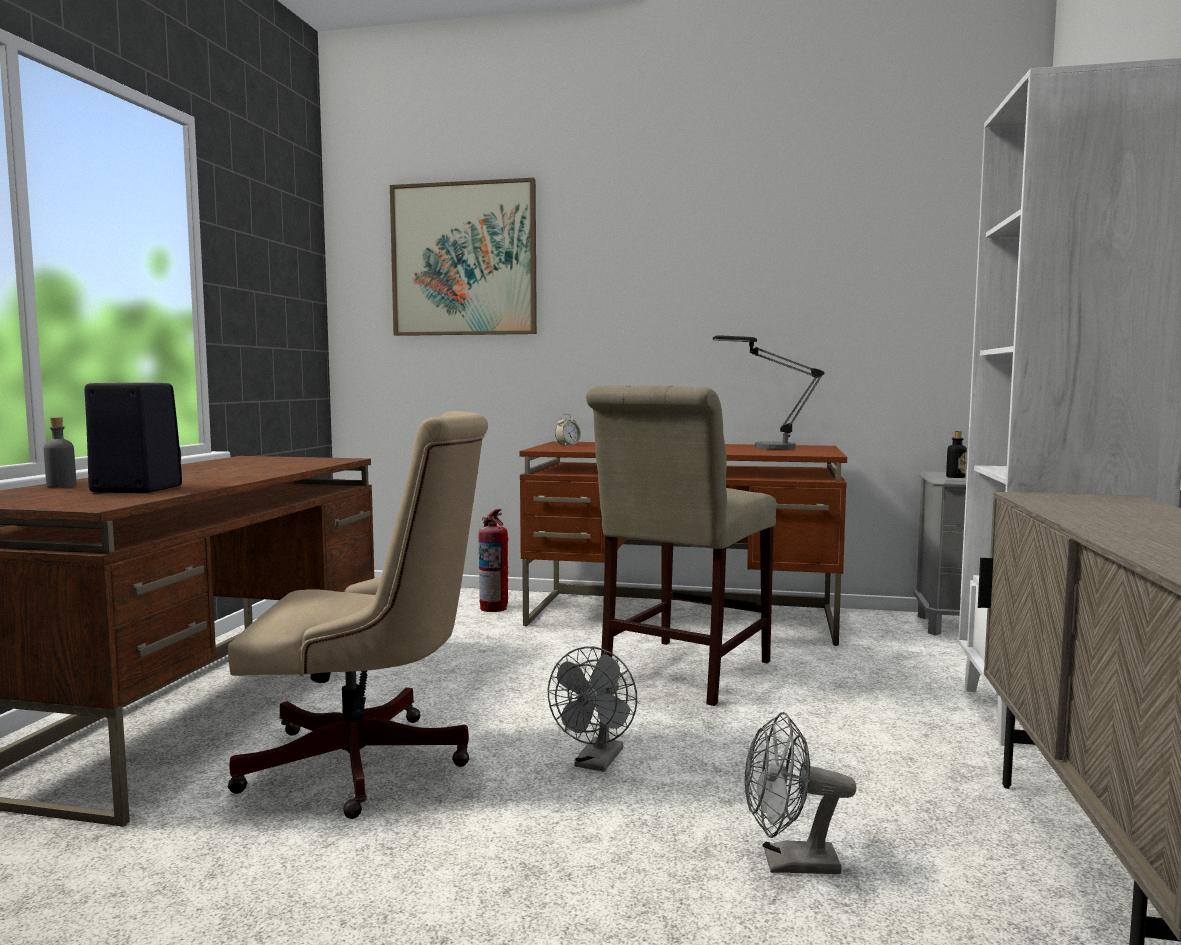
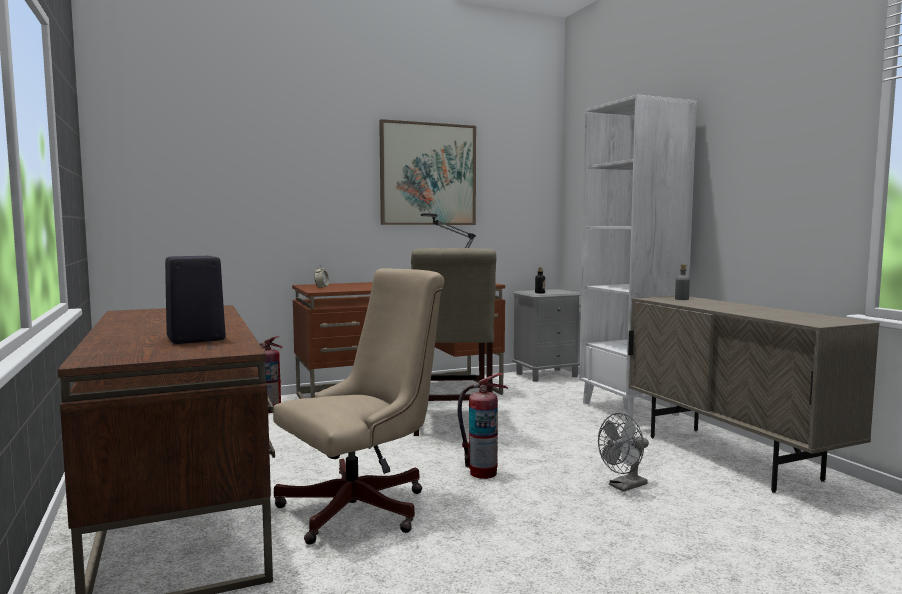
camera: 35 degrees left, 0 degrees up
grey bottle [43,417,76,487] -> grey bottle moved to [675,264,690,300]
picture [390,178,537,336] -> picture moved to [379,119,476,225]
grey fan [548,647,637,772] -> fire extinguisher [457,373,508,479]

